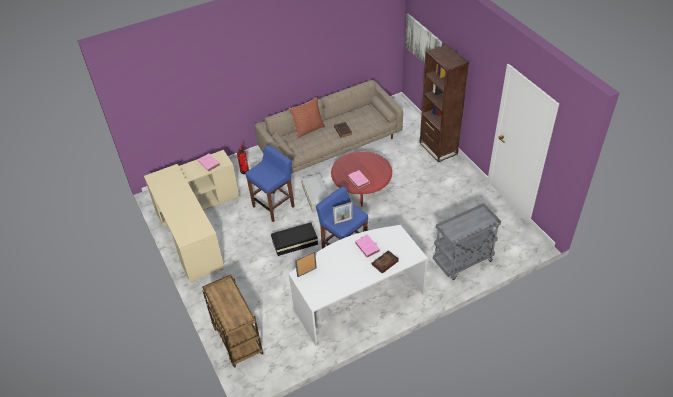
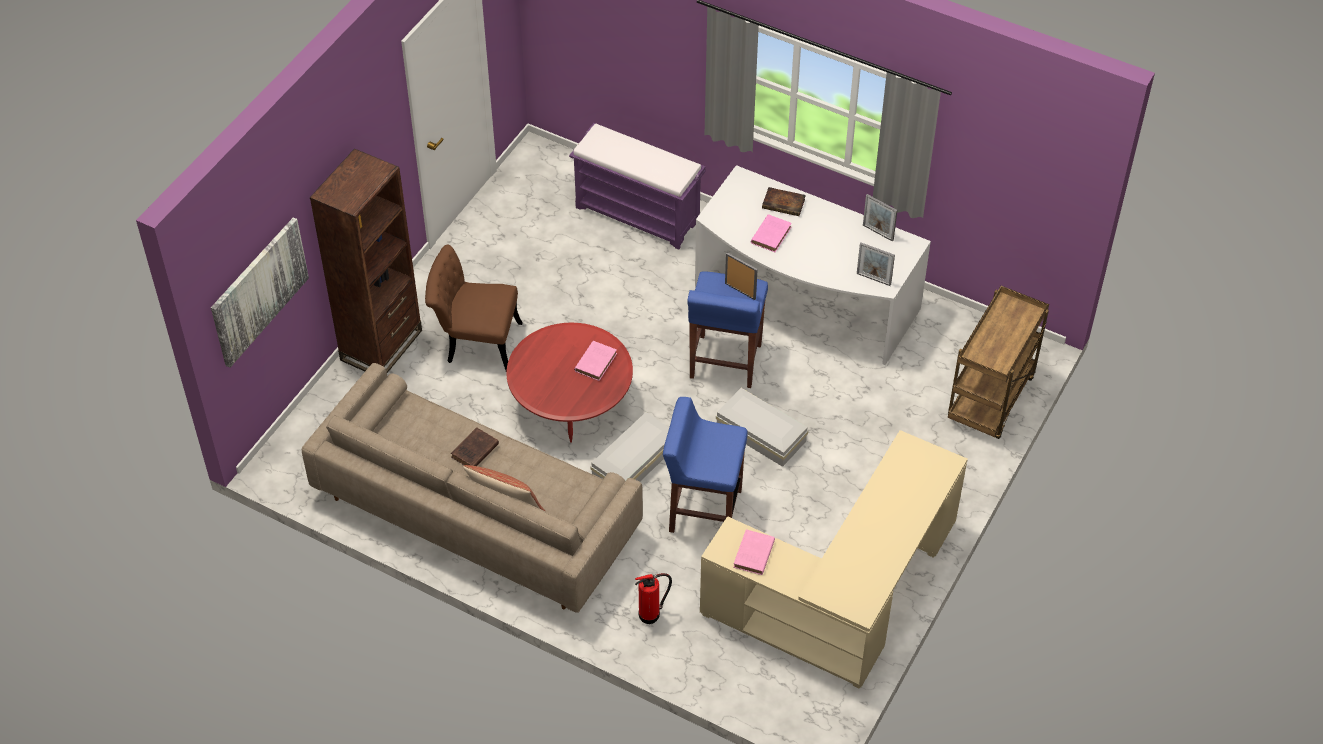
camera: 125 degrees left, 5 degrees up
black storage box [271,223,318,256] -> white storage box [716,388,808,467]
grey cart [433,203,501,280] -> purple bench [569,123,706,250]
none -> brown chair [425,244,523,371]
none -> picture frame [863,194,897,242]

